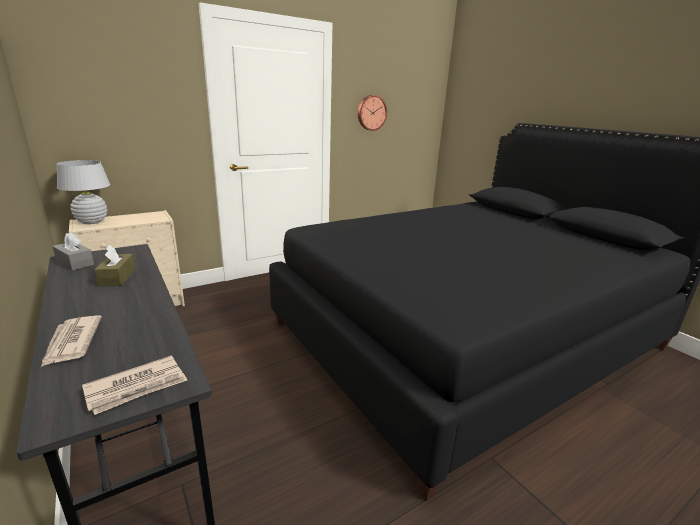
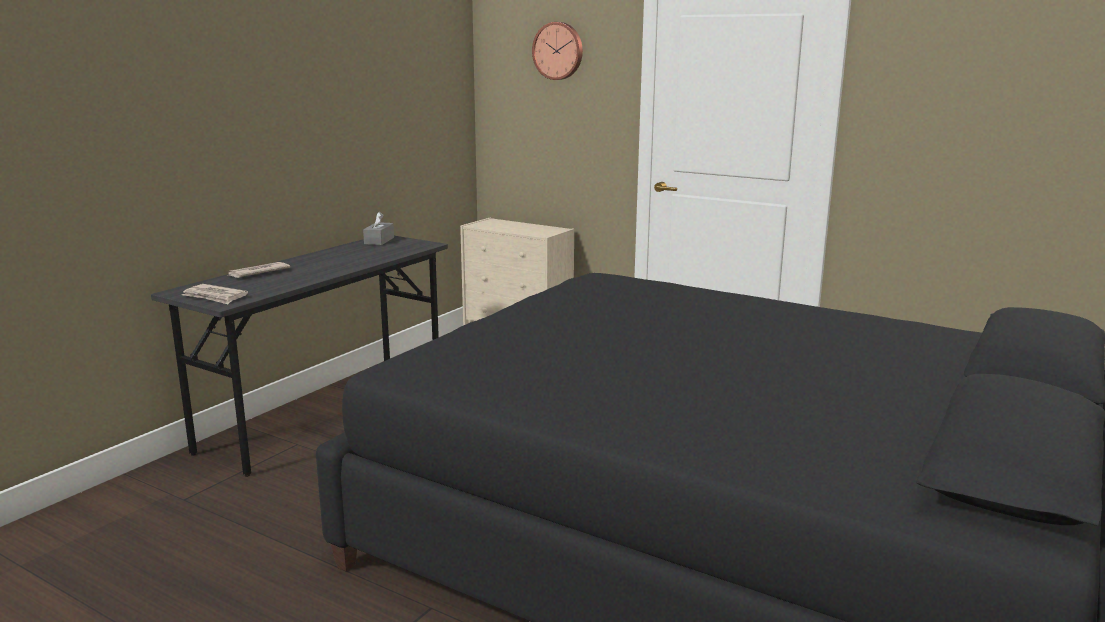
camera: 65 degrees right, 5 degrees down
white table lamp [57,160,110,224] -> none
brown tissue box [94,245,135,286] -> none
wall clock [358,95,387,131] -> wall clock moved to [532,22,583,80]

